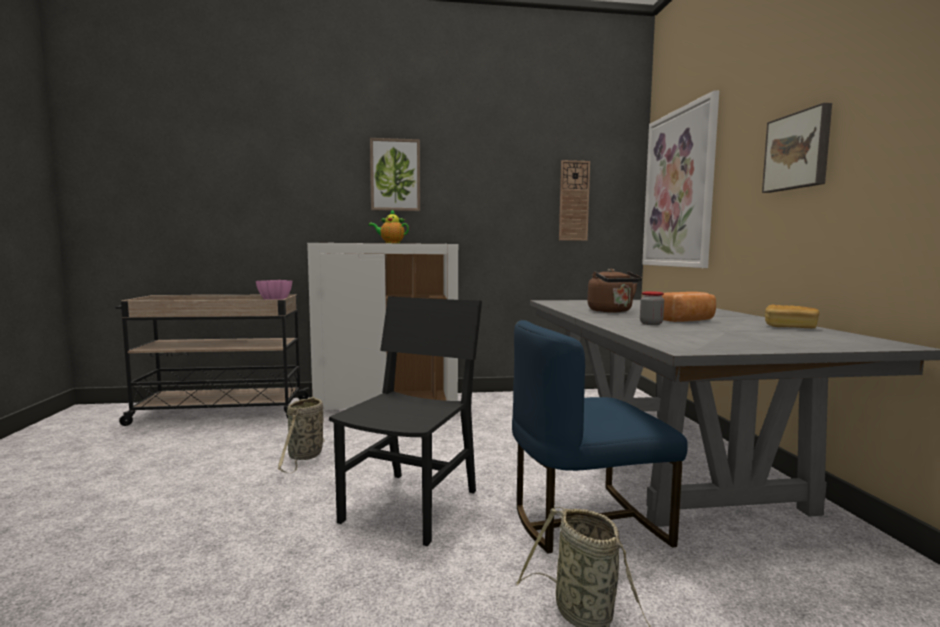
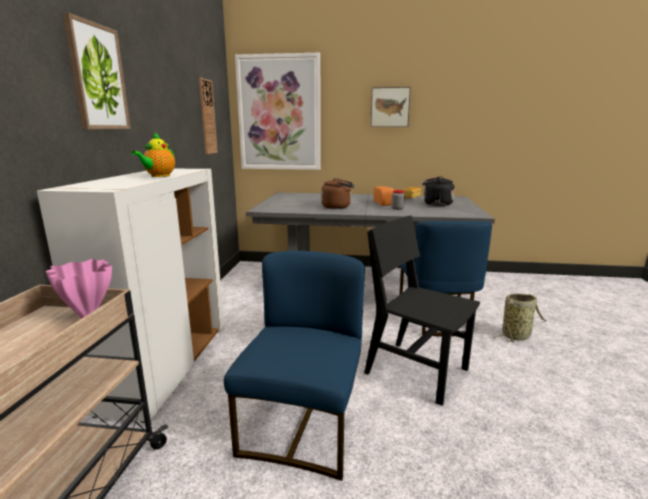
camera: 75 degrees left, 10 degrees up
basket [278,397,325,473] -> blue chair [224,251,365,481]
none -> black kettle [422,176,455,206]

